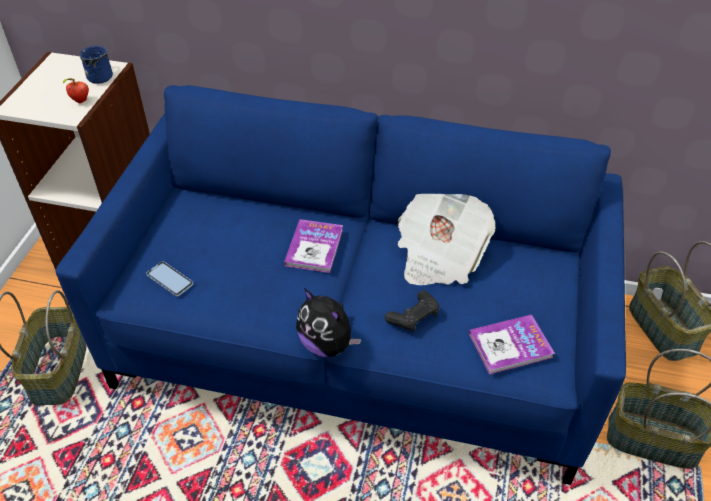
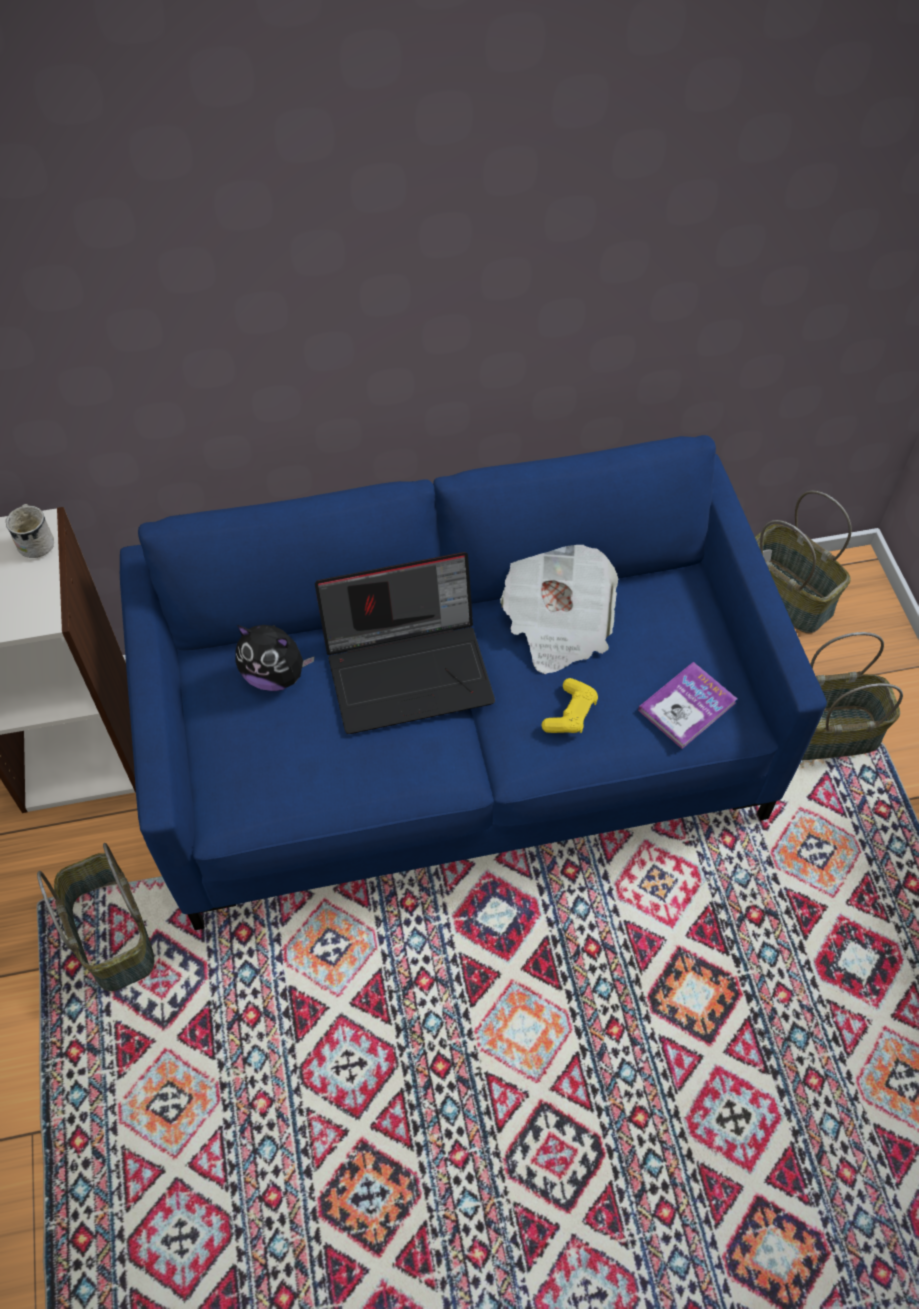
camera: 25 degrees left, 10 degrees up
apple [63,78,89,103] -> none
blue mug [79,46,113,84] -> white mug [6,504,54,558]
phone [146,261,193,297] -> none
book [284,219,343,273] -> laptop [315,552,495,734]
plush toy [296,288,361,357] -> plush toy moved to [235,625,315,691]
black game controller [385,291,439,332] -> yellow game controller [542,678,598,733]

